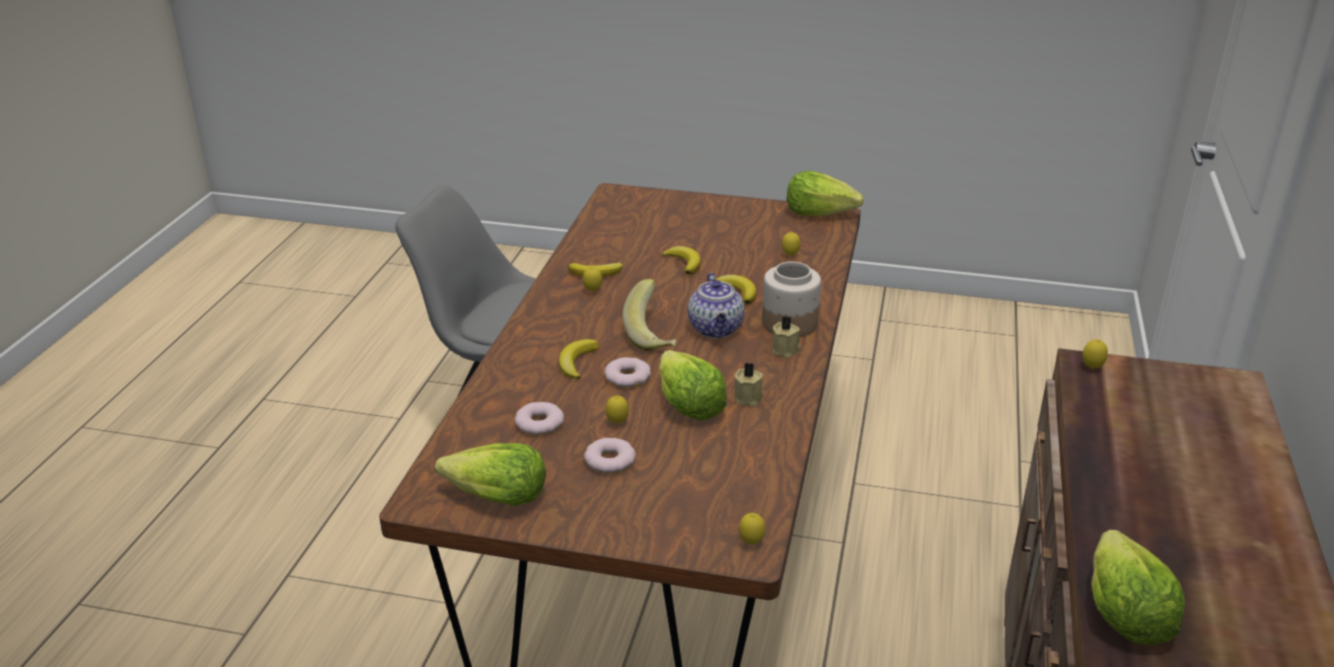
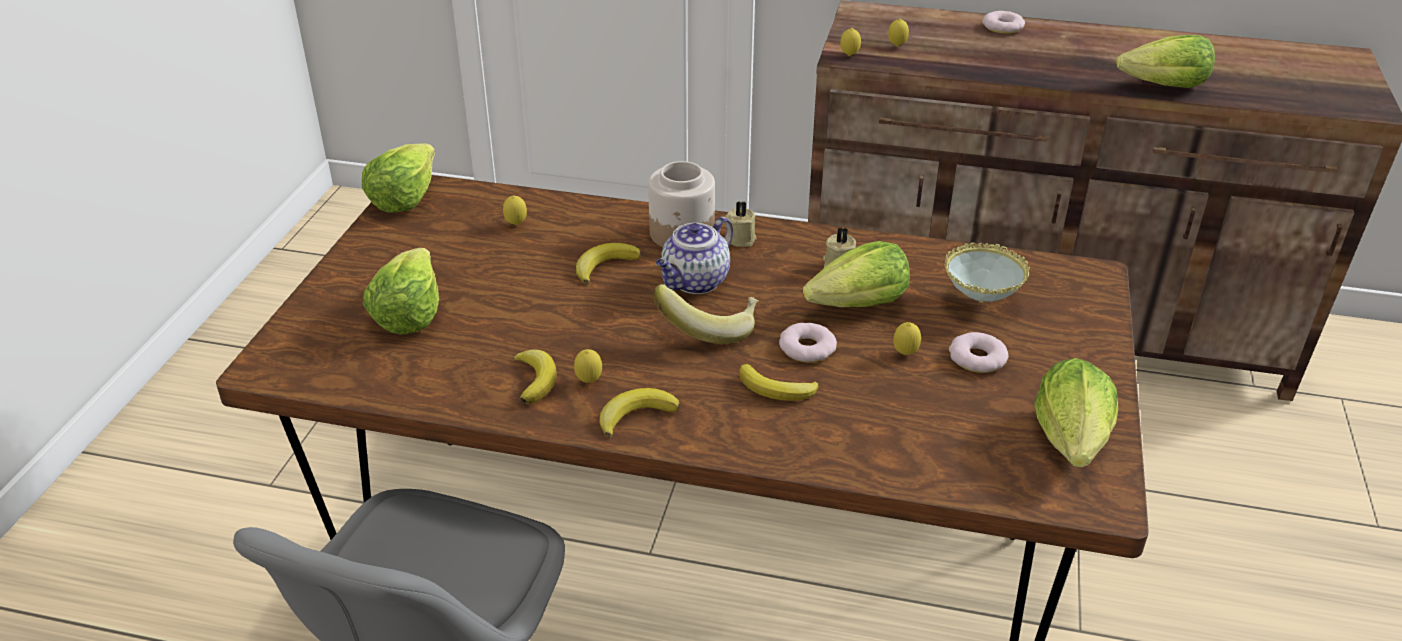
camera: 90 degrees left, 5 degrees up
donut [515,402,564,435] -> donut moved to [982,11,1025,34]
banana [662,246,701,275] -> banana moved to [599,388,680,438]
teapot [688,273,745,338] -> teapot turned 135 degrees clockwise [656,217,733,294]
lemon [739,513,765,545] -> lemon moved to [888,19,909,46]
none -> lettuce [363,248,439,334]
none -> bowl [944,243,1030,303]

